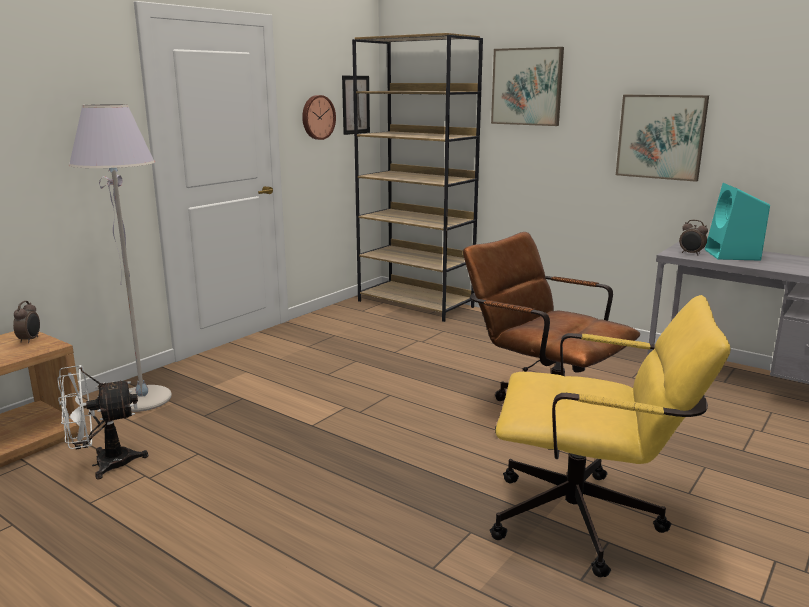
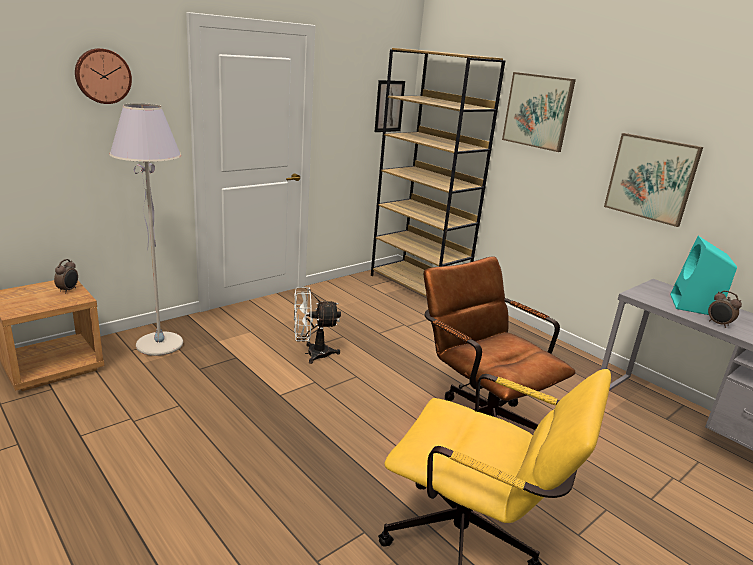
camera: 10 degrees right, 5 degrees up
white fan [57,365,148,480] -> white fan moved to [294,287,341,364]
wall clock [302,95,336,140] -> wall clock moved to [75,48,132,104]
alarm clock [679,220,708,256] -> alarm clock moved to [708,291,742,328]

